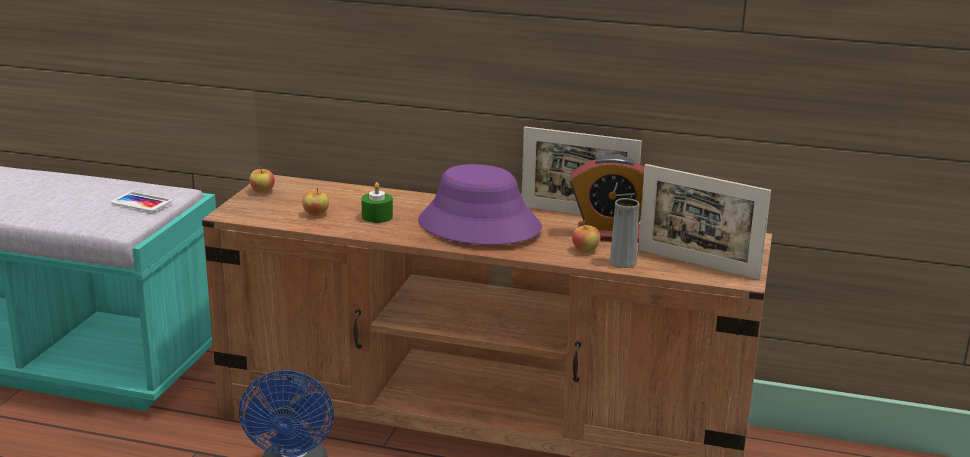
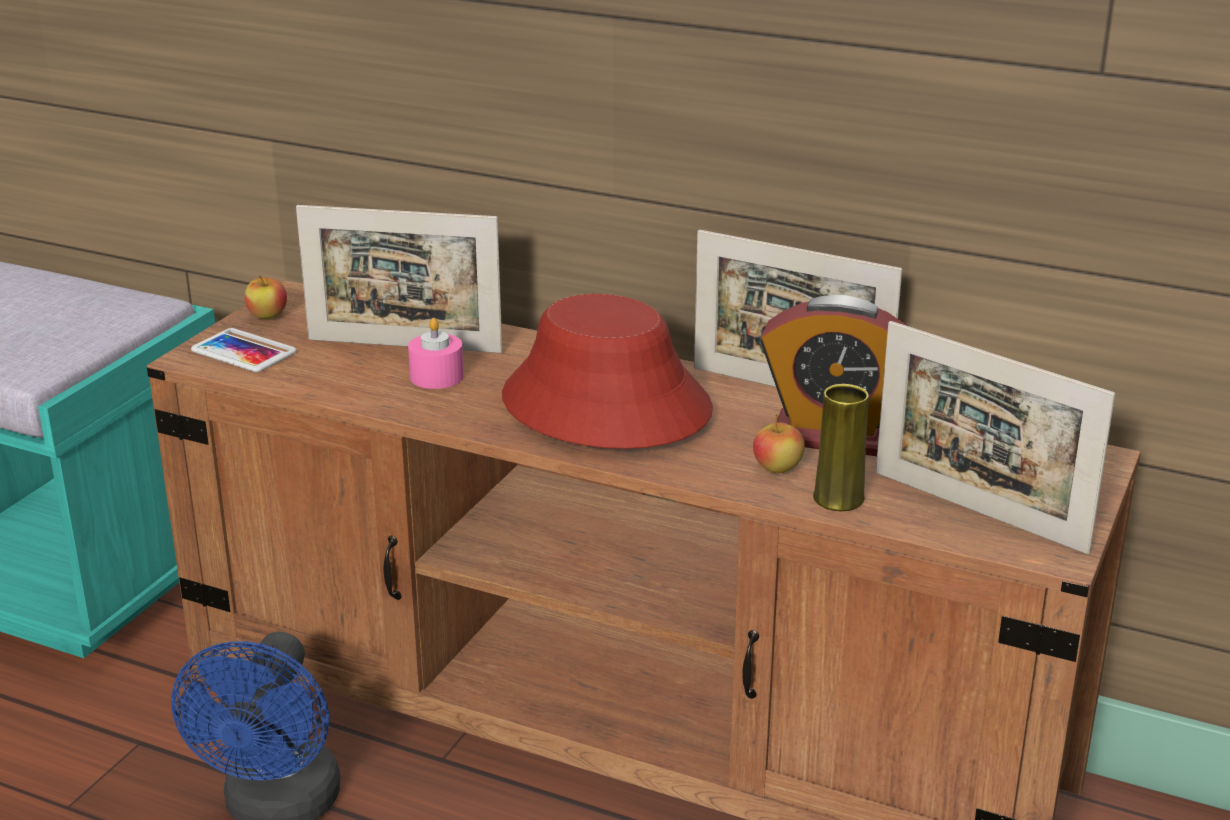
camera: 10 degrees right, 5 degrees up
phone [111,191,172,212] -> phone moved to [191,328,297,372]
apple [302,188,329,216] -> none
green candle [361,182,393,223] -> pink candle [408,318,464,389]
purple hat [418,164,542,245] -> red hat [502,294,713,449]
grey vase [609,198,639,268] -> yellow vase [813,384,869,511]
none -> picture frame [296,205,502,353]

